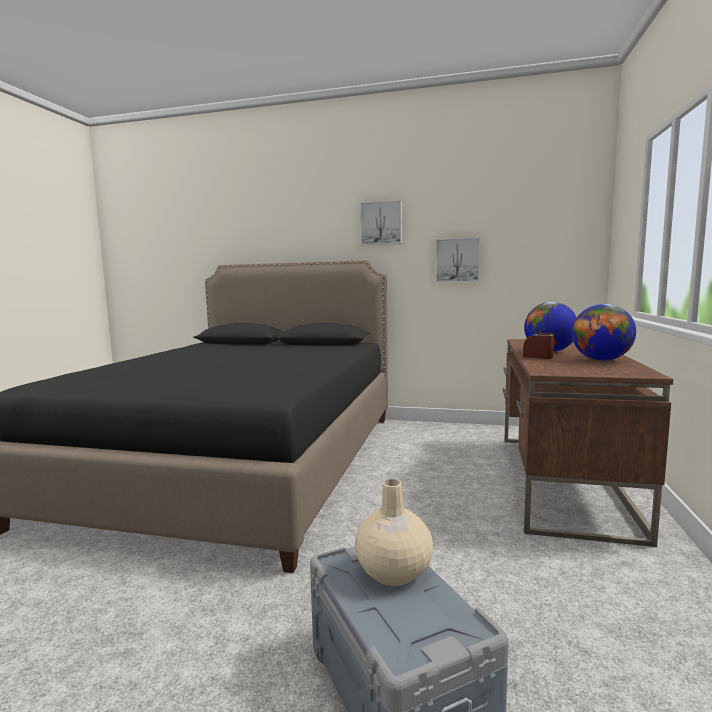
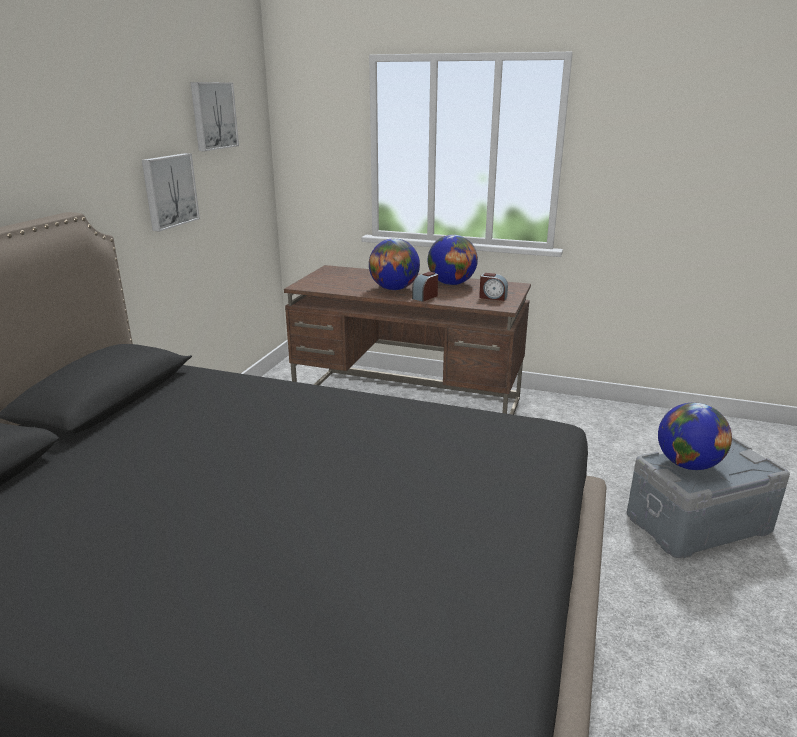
camera: 85 degrees left, 15 degrees up
beige vase [355,479,433,586] -> globe [658,402,732,470]
picture [360,200,402,245] -> picture moved to [191,82,239,151]
none -> alarm clock [479,273,508,301]

